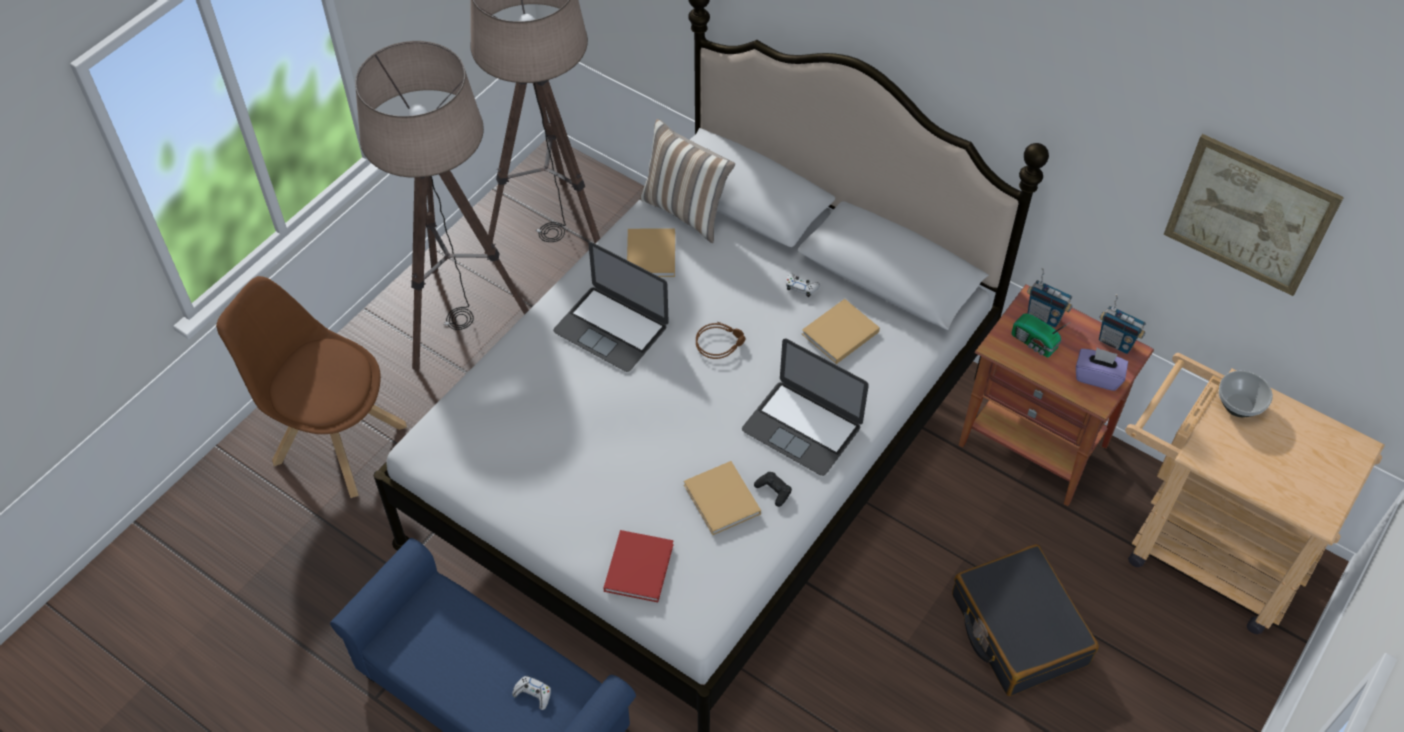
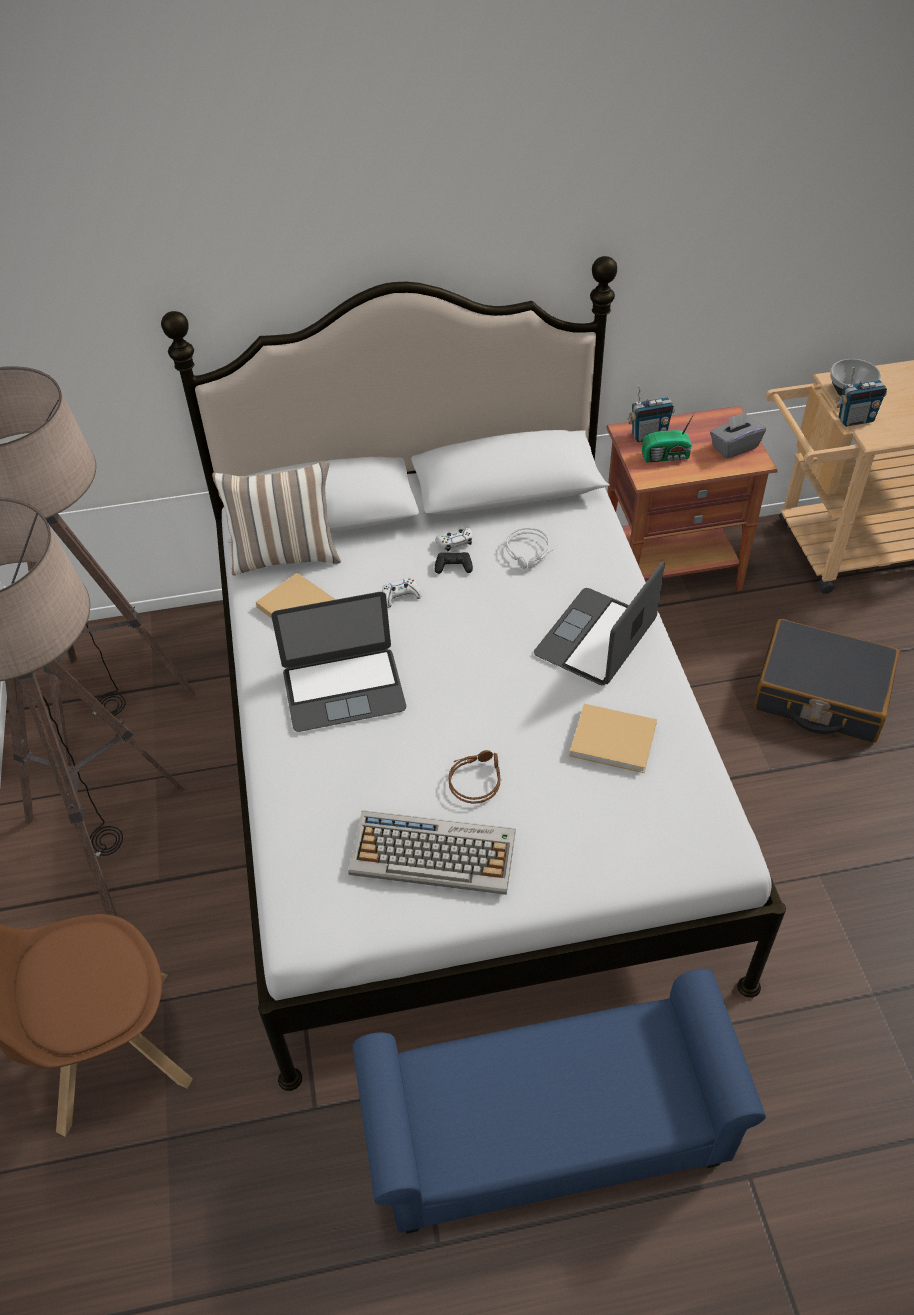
camera: 45 degrees left, 5 degrees down
white game controller [512,676,551,710] -> white game controller moved to [382,578,421,608]
red book [604,530,674,602] -> none
brown headphones [696,322,746,359] -> brown headphones moved to [448,750,501,804]
laptop [742,338,869,476] -> laptop turned 135 degrees clockwise [534,561,665,685]
black game controller [754,472,792,507] -> black game controller moved to [435,552,473,574]
beige book [802,299,880,364] -> grey headphones [506,527,553,569]
purple tissue box [1076,348,1128,391] -> grey tissue box [710,412,766,459]
radio [1099,294,1146,354] -> radio moved to [836,367,887,427]
picture [1164,134,1344,296] -> none
none -> keyboard [348,810,515,895]

